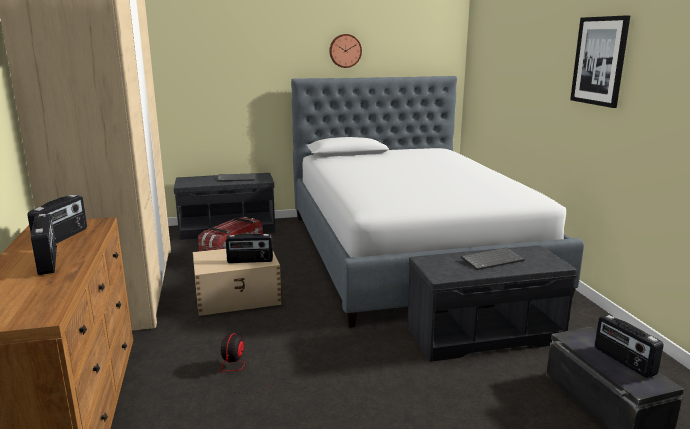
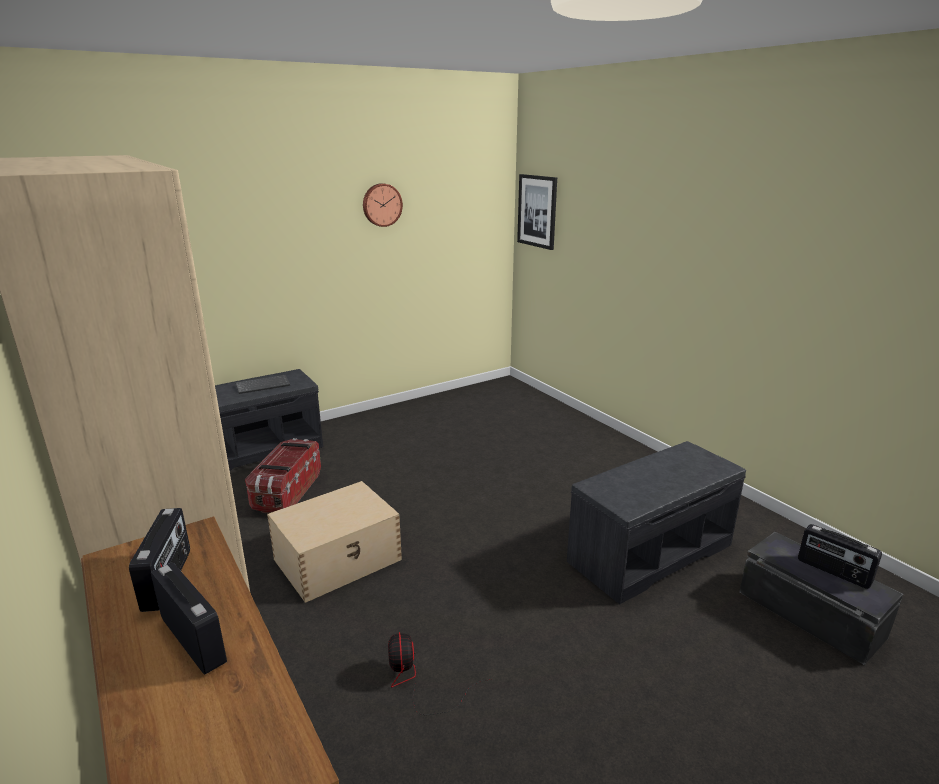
camera: 20 degrees left, 5 degrees up
radio [226,233,273,263] -> none
bed [291,76,584,328] -> none
keyboard [461,248,525,270] -> none
picture [570,15,630,108] -> picture moved to [517,174,557,250]

